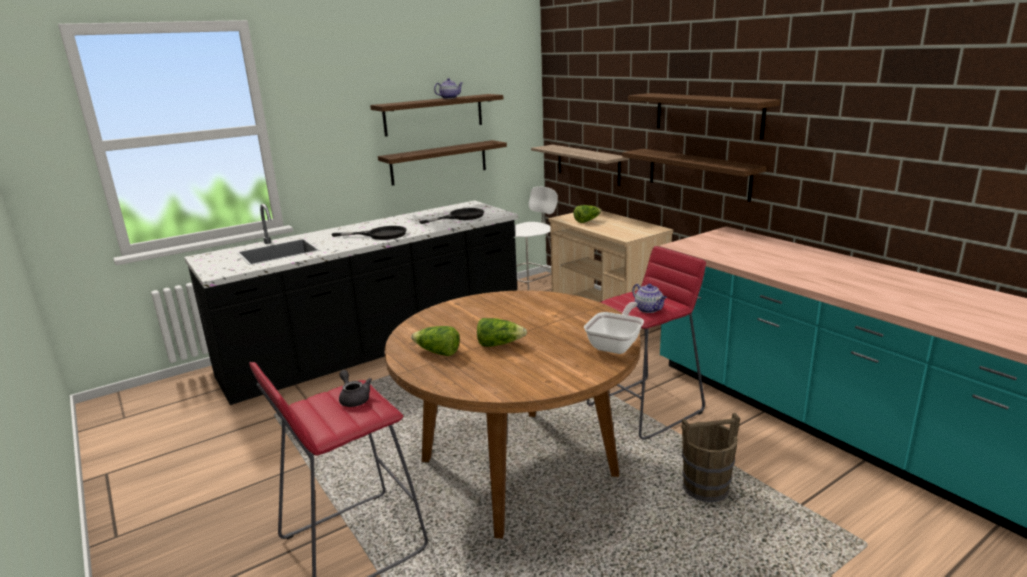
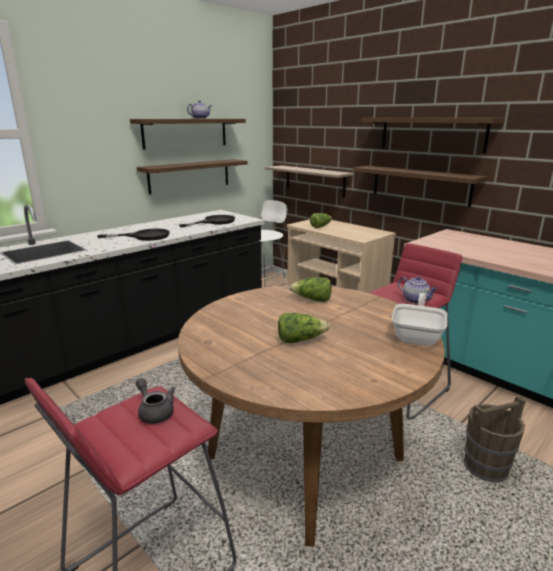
camera: 10 degrees left, 0 degrees up
lettuce [411,326,460,356] -> lettuce moved to [289,277,332,302]

